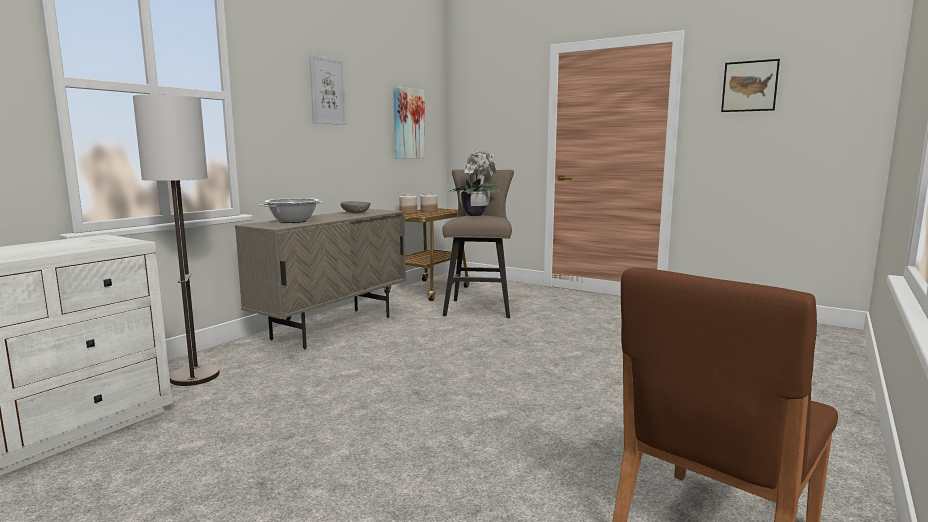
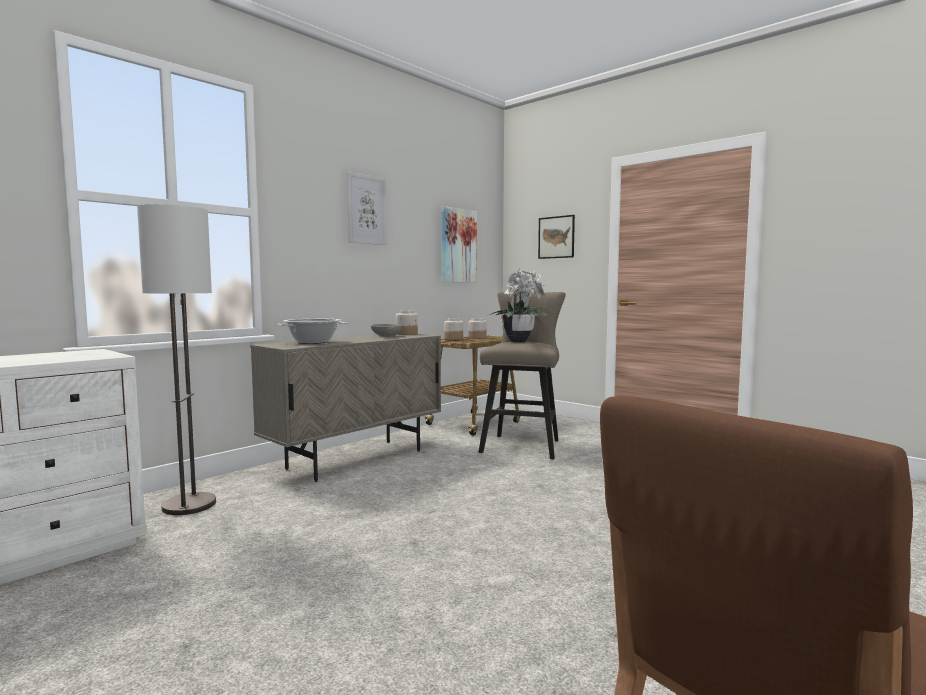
camera: 10 degrees right, 5 degrees down
picture [721,59,780,112] -> picture moved to [538,215,575,259]
none -> jar [396,310,418,335]

